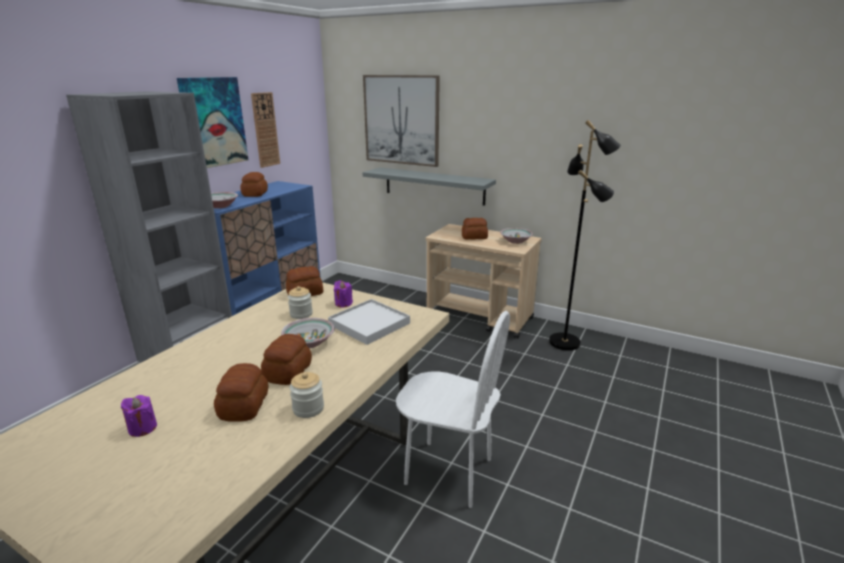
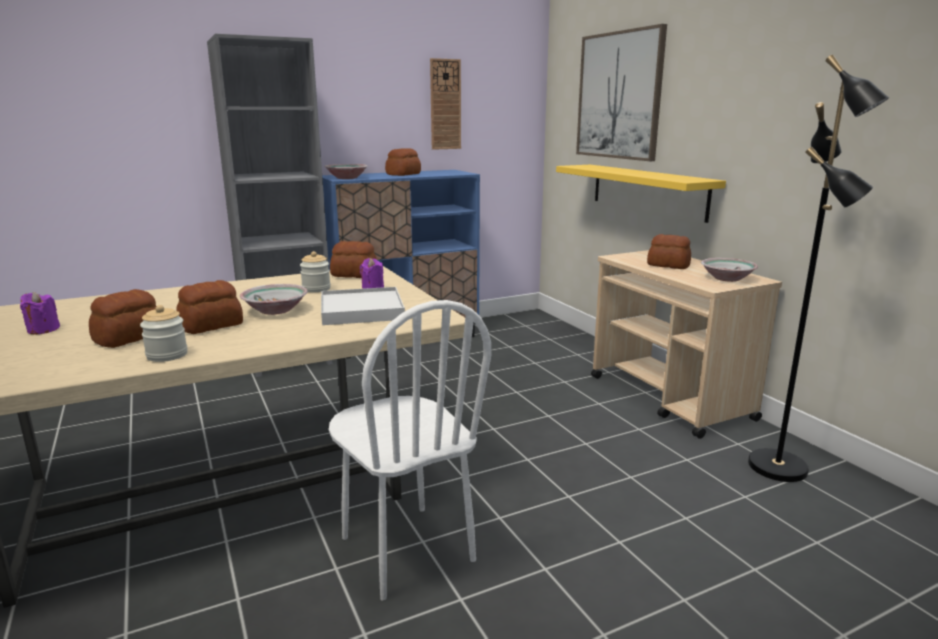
camera: 35 degrees right, 5 degrees down
picture [177,77,248,168] -> none
grey shelf [362,167,496,206] -> yellow shelf [556,165,726,223]

